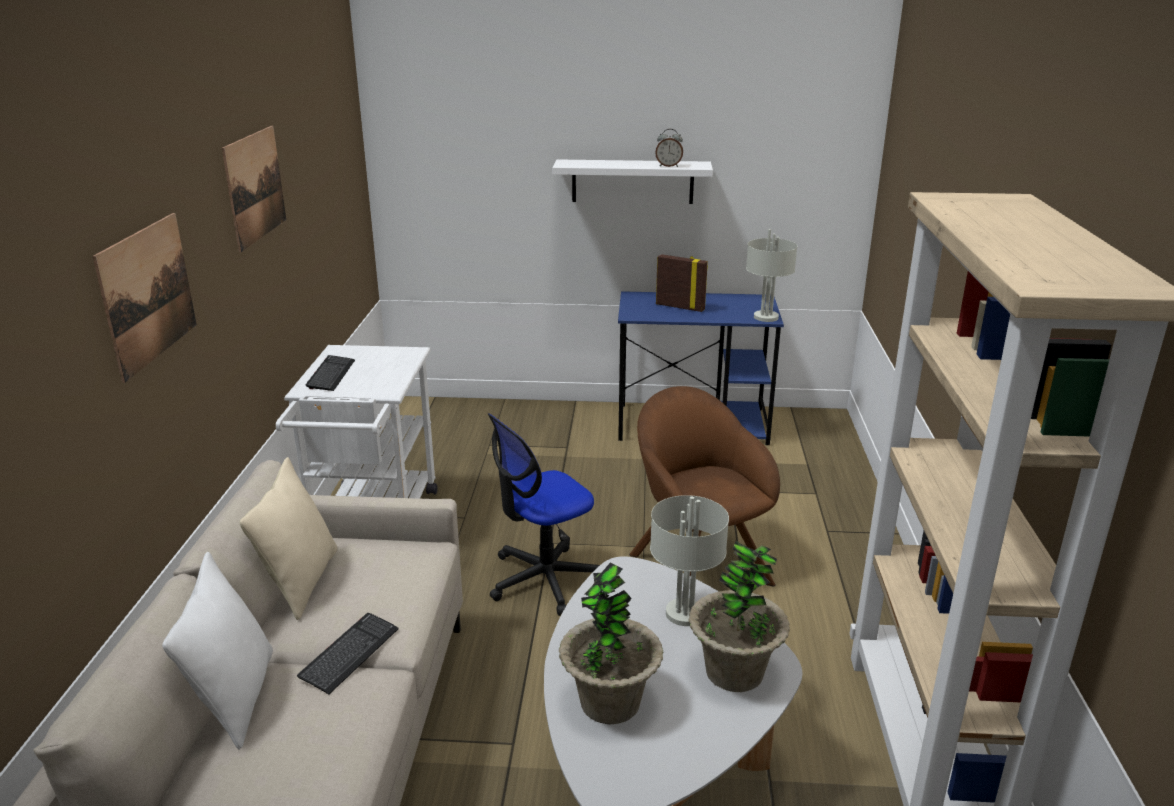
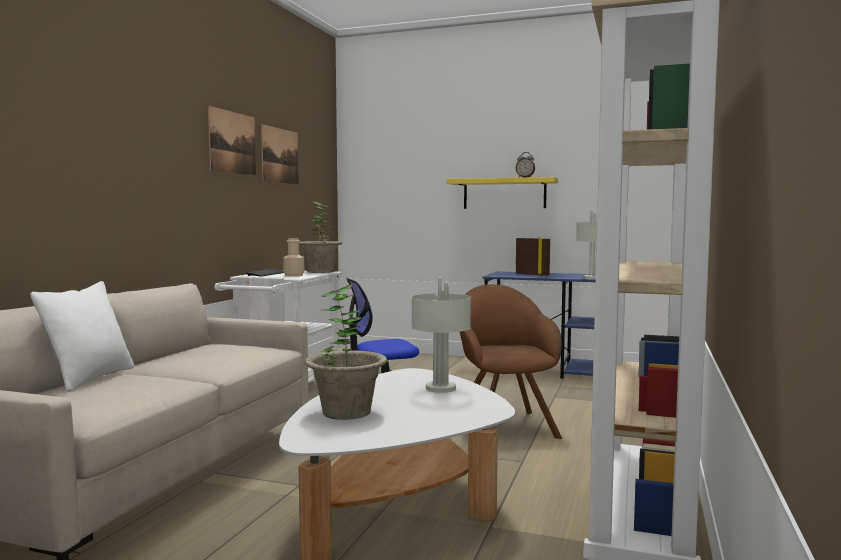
camera: 15 degrees right, 20 degrees down
picture [93,213,197,383] -> picture moved to [261,124,298,185]
beige pillow [239,457,337,620] -> none
keyboard [297,613,399,694] -> none
white shelf [553,159,713,204] -> yellow shelf [447,177,558,209]
potted plant [688,541,790,692] -> potted plant moved to [299,202,342,273]
none -> beige bottle [283,238,304,277]

